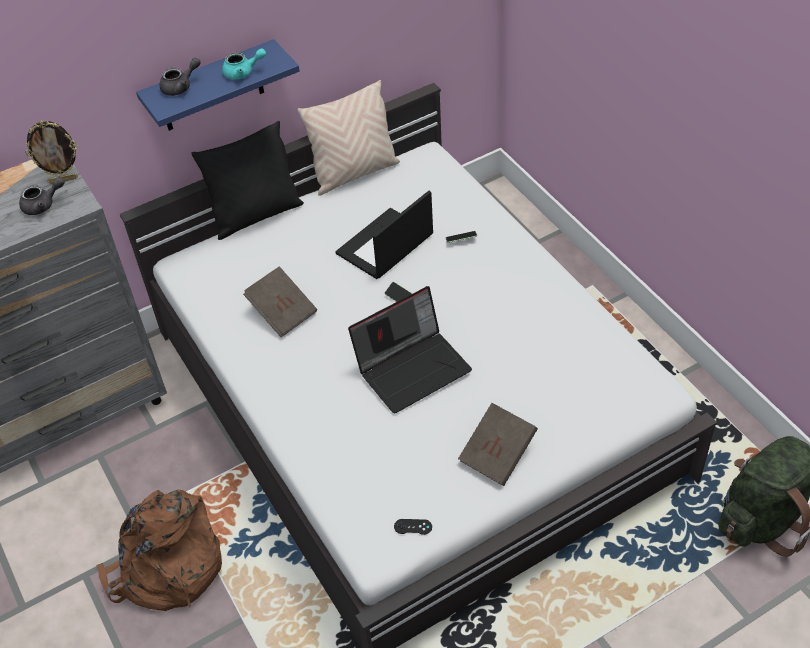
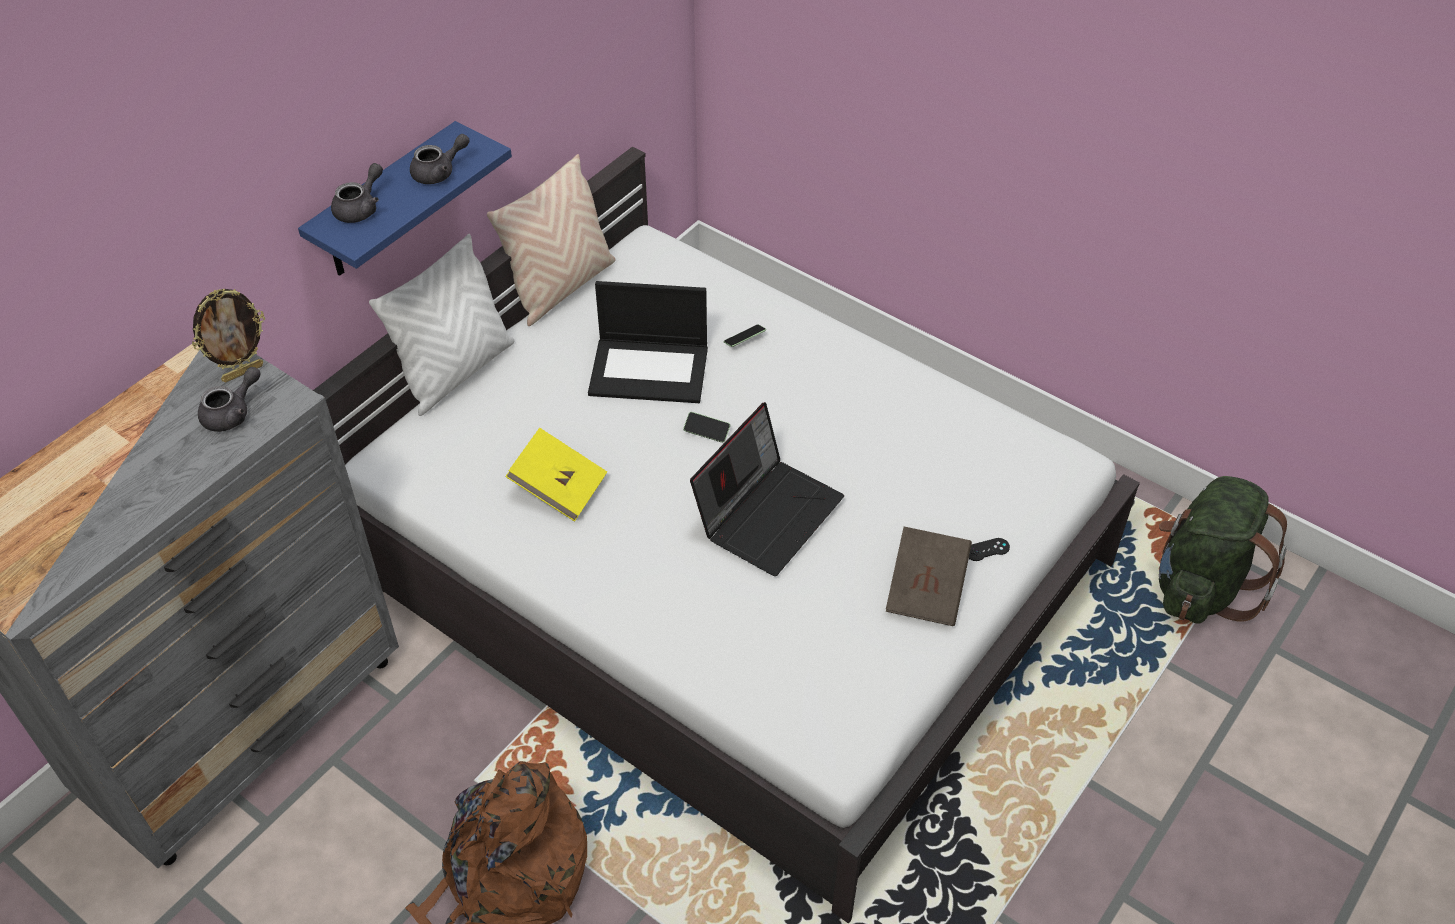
camera: 25 degrees left, 0 degrees up
black pillow [191,121,304,240] -> white pillow [369,234,515,416]
turquoise teapot [222,48,266,80] -> grey teapot [410,134,470,184]
brown book [243,266,317,337] -> yellow book [505,428,607,522]
laptop [335,191,433,279] -> laptop turned 105 degrees counterclockwise [588,281,708,403]
black game controller [394,519,432,535] -> black game controller moved to [969,538,1010,561]

